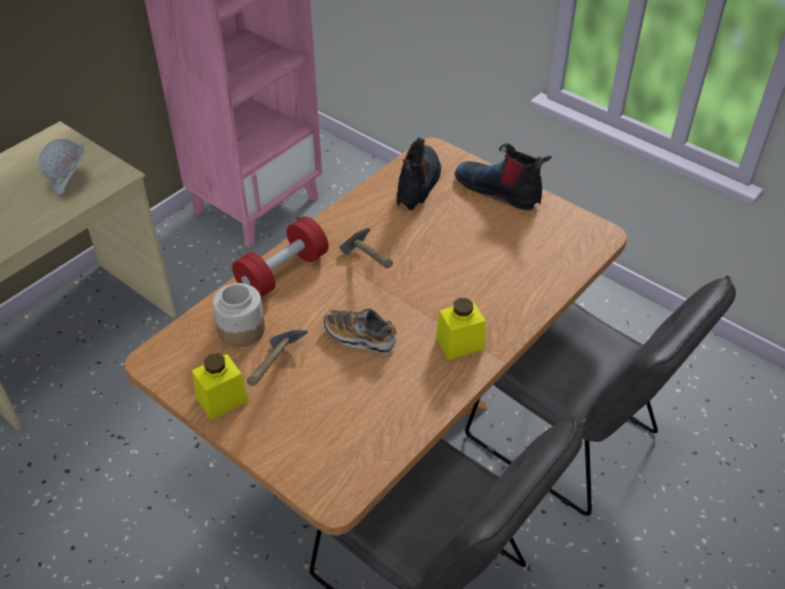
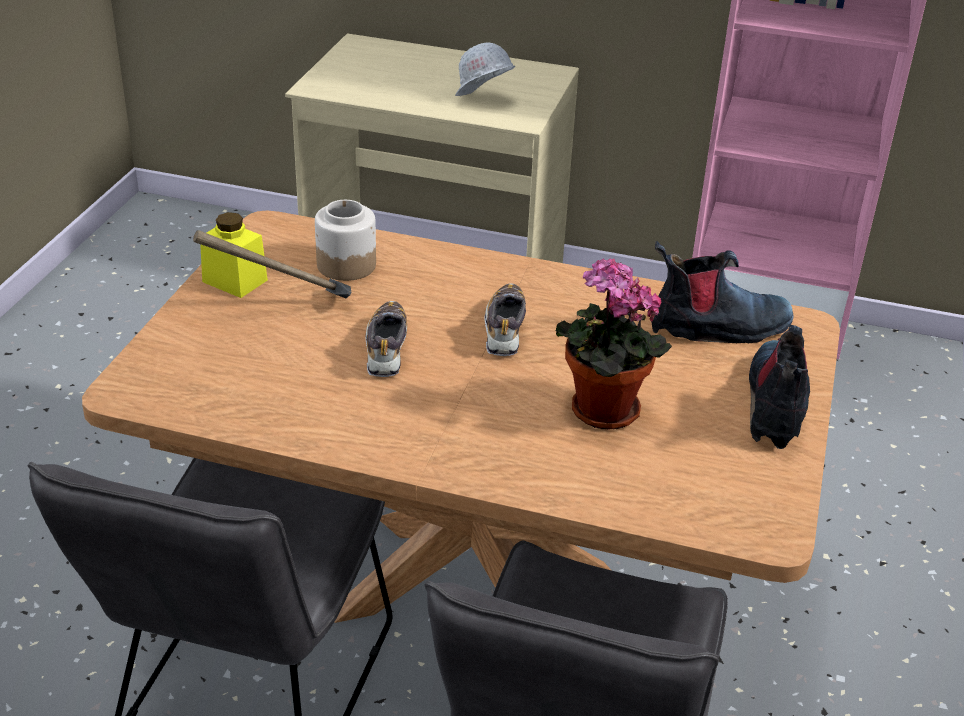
camera: 65 degrees right, 10 degrees down
red dumbbell [232,217,329,298] -> none
hammer [339,228,393,268] -> shoe [485,283,526,356]
yellow jar [436,298,486,360] -> none
none -> potted plant [556,258,672,429]

